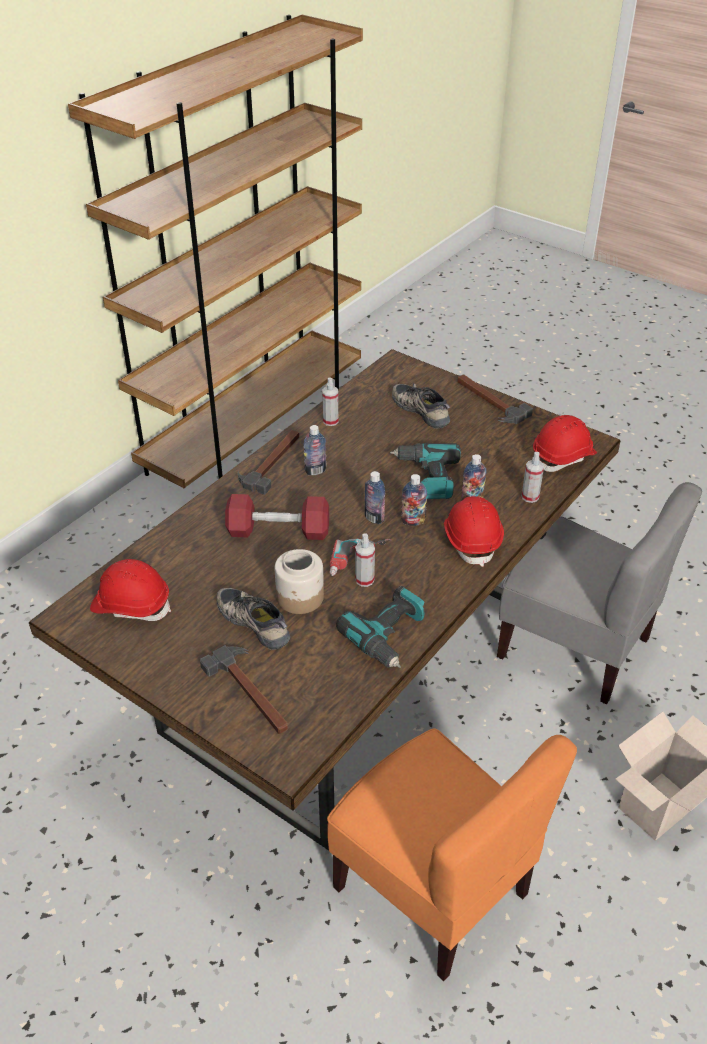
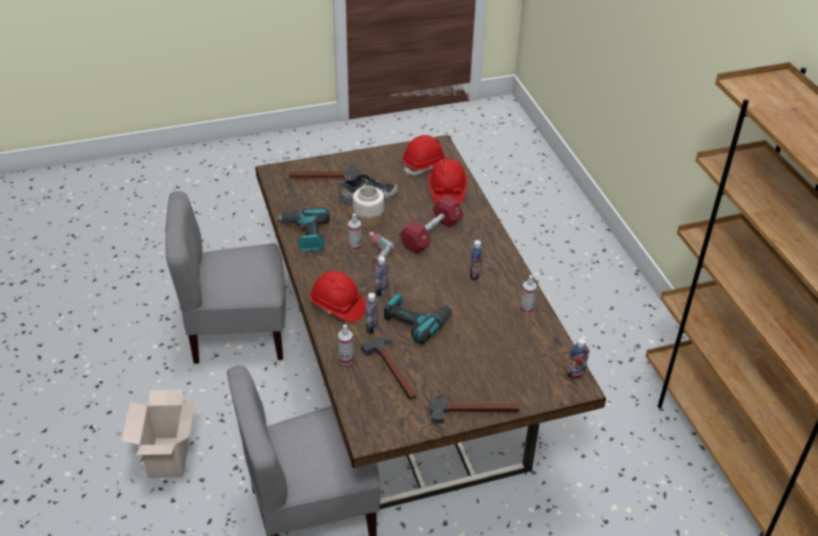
camera: 125 degrees right, 0 degrees up
hammer [238,430,299,495] -> hammer moved to [361,336,417,400]
orange chair [327,729,577,981] -> grey chair [165,191,286,364]
bottle [365,471,385,524] -> bottle moved to [566,338,590,378]
shoe [392,383,450,429] -> none
red hard hat [533,415,597,472] -> red hard hat moved to [428,158,467,204]

